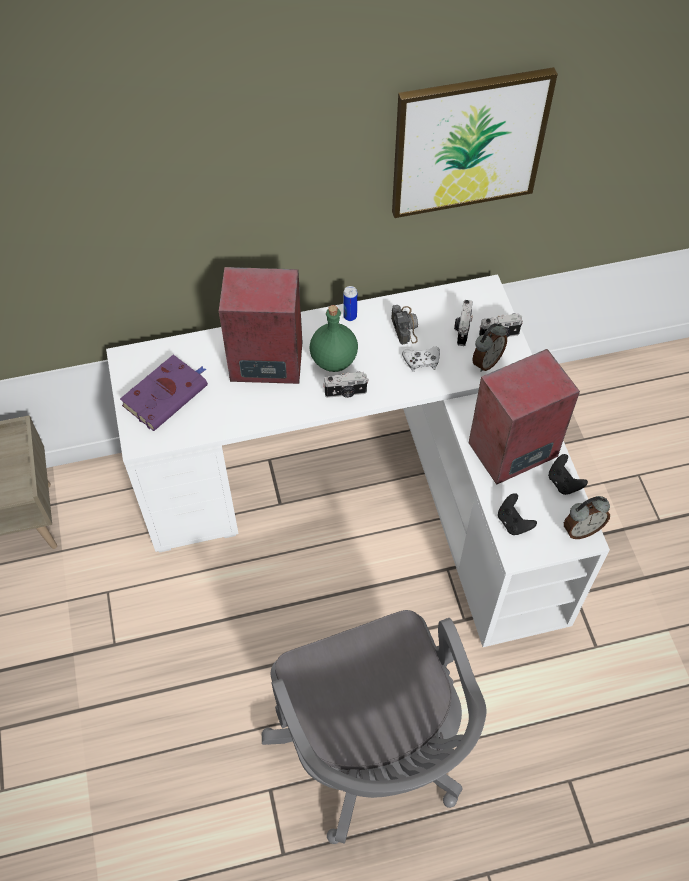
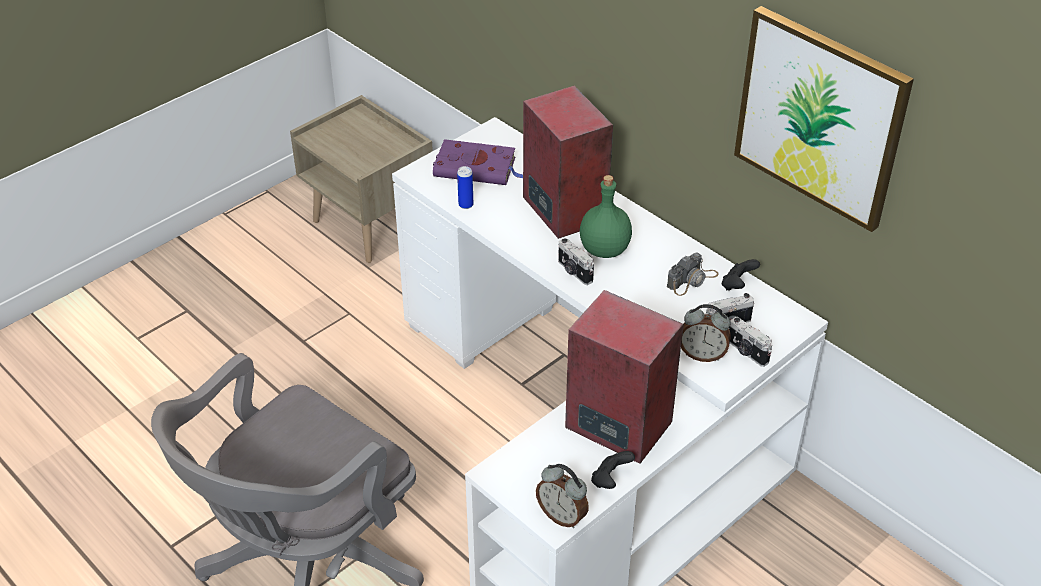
camera: 60 degrees right, 15 degrees down
can [343,286,357,321] -> can moved to [457,166,473,209]
white game controller [402,346,440,372] -> none
black game controller [498,493,537,535] -> black game controller moved to [722,259,760,291]

